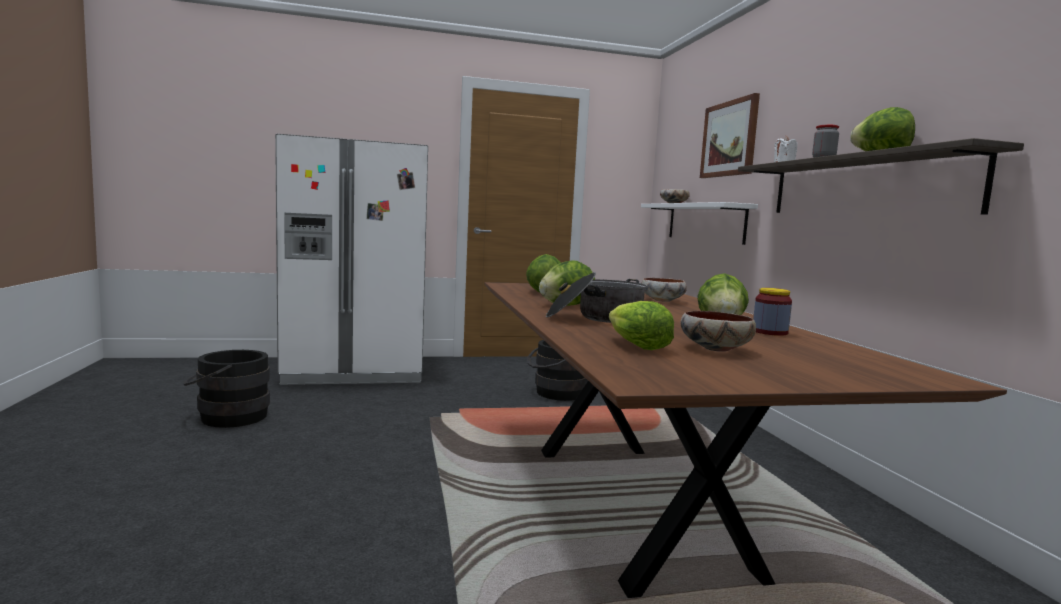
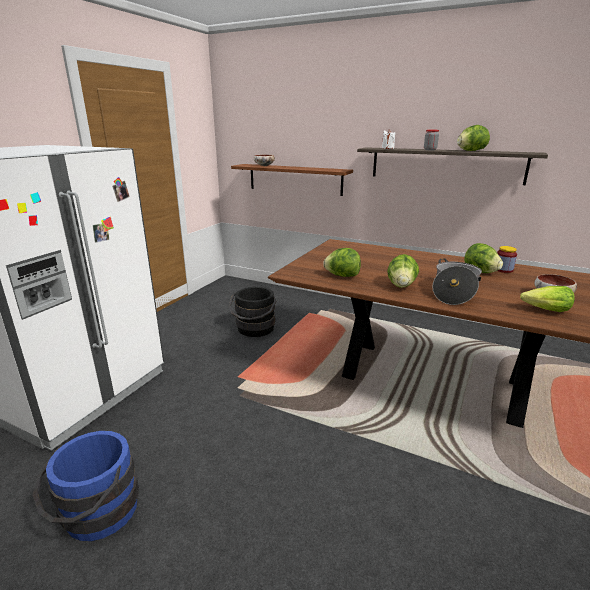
camera: 50 degrees left, 15 degrees up
black bucket [183,350,270,428] -> blue bucket [32,431,139,541]
white shelf [641,202,758,245] -> brown shelf [231,164,353,196]
bowl [642,278,687,302] -> none
picture [700,93,760,178] -> none

